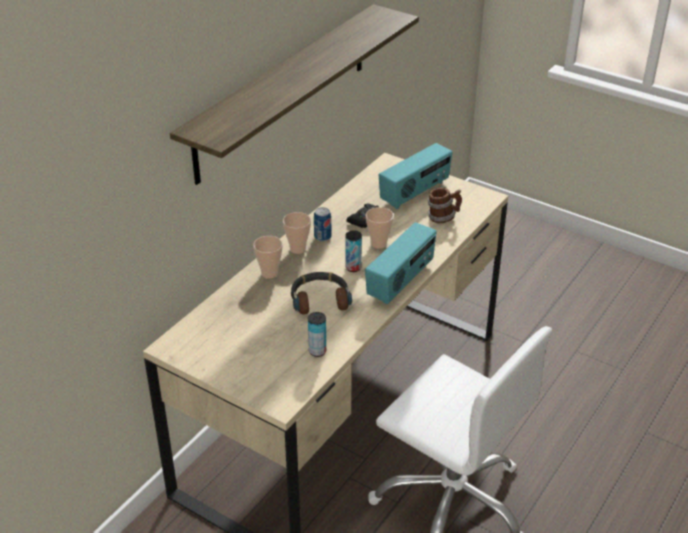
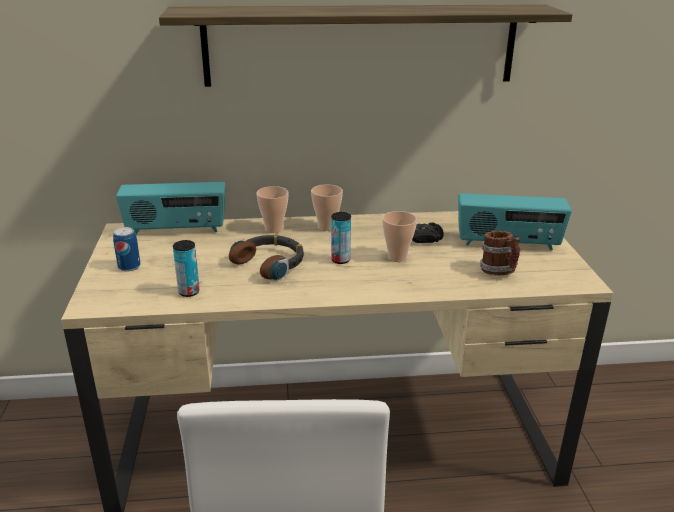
camera: 50 degrees right, 10 degrees down
can [314,207,331,241] -> can moved to [113,227,141,272]
radio [365,222,437,304] -> radio moved to [116,182,225,234]

